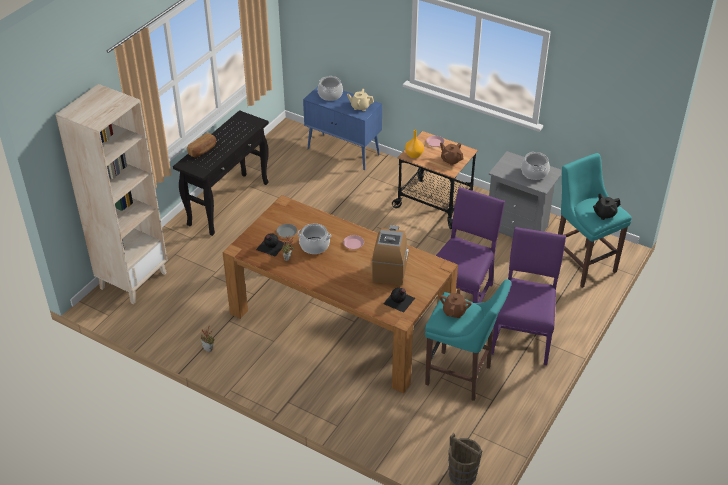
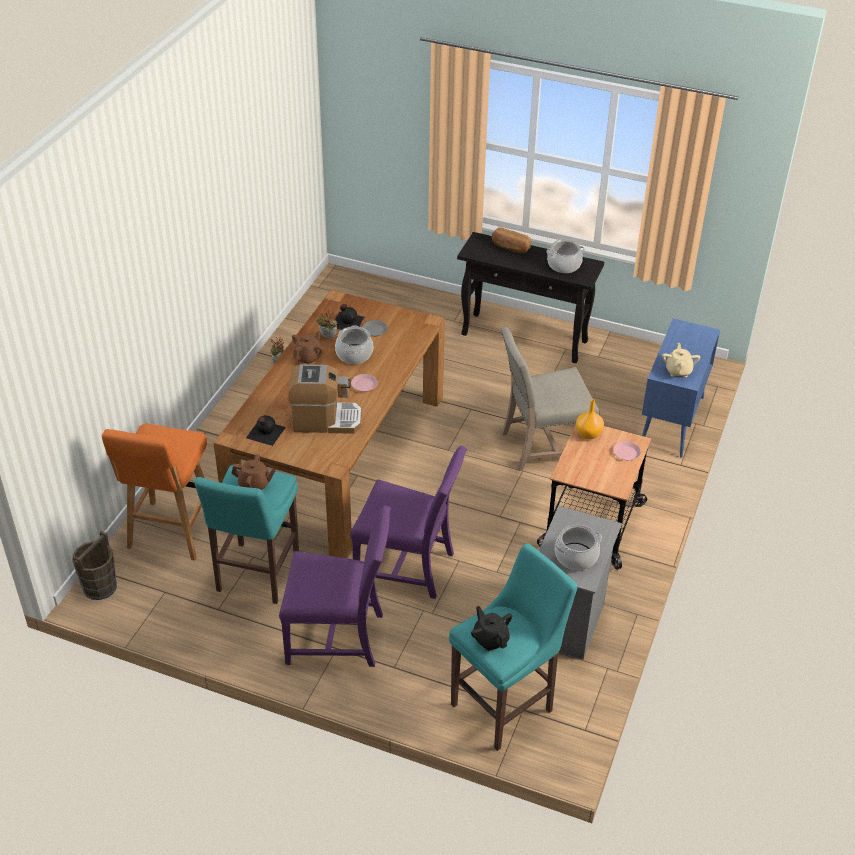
camera: 80 degrees right, 0 degrees up
beige bookcase [55,84,168,304] -> none
cooking pot [318,76,343,101] -> cooking pot moved to [546,239,585,273]
brown teapot [440,143,464,166] -> brown teapot moved to [292,331,323,364]
none -> orange stool [102,424,207,561]
none -> beige chair [500,327,600,471]

